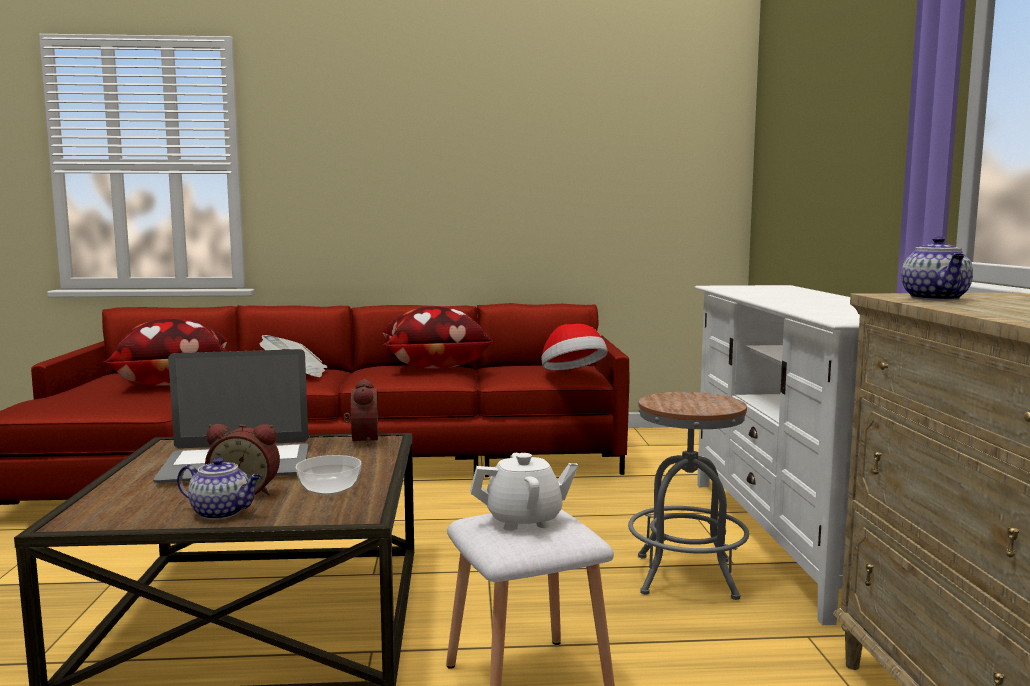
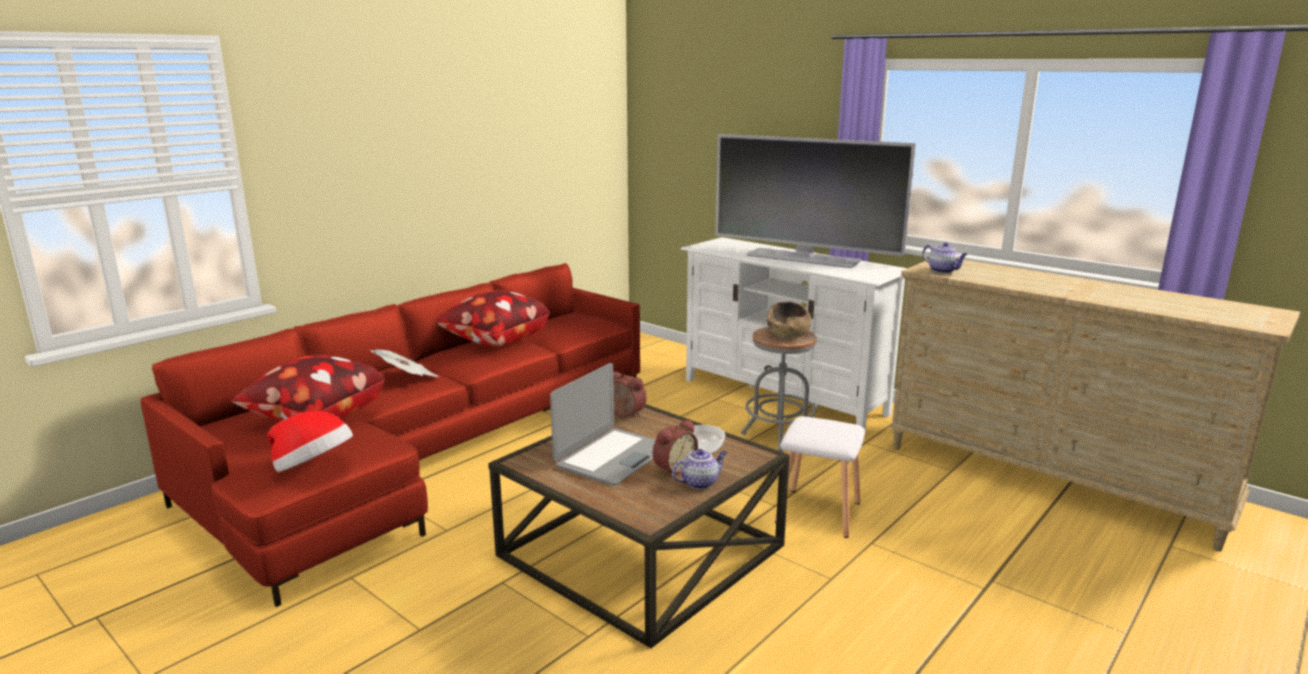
camera: 45 degrees left, 10 degrees up
white teapot [470,453,578,531] -> none
hat [541,324,608,370] -> hat moved to [267,411,353,472]
none -> television [715,134,916,268]
none -> brown bowl [767,301,811,339]

